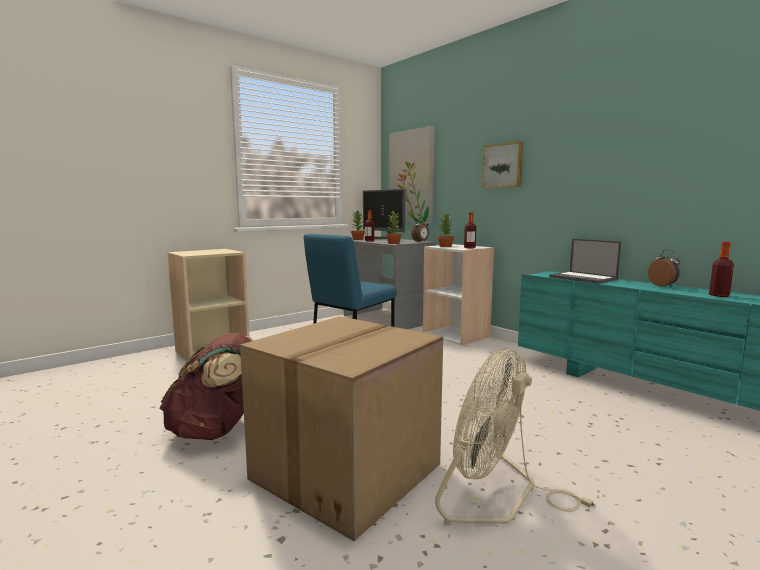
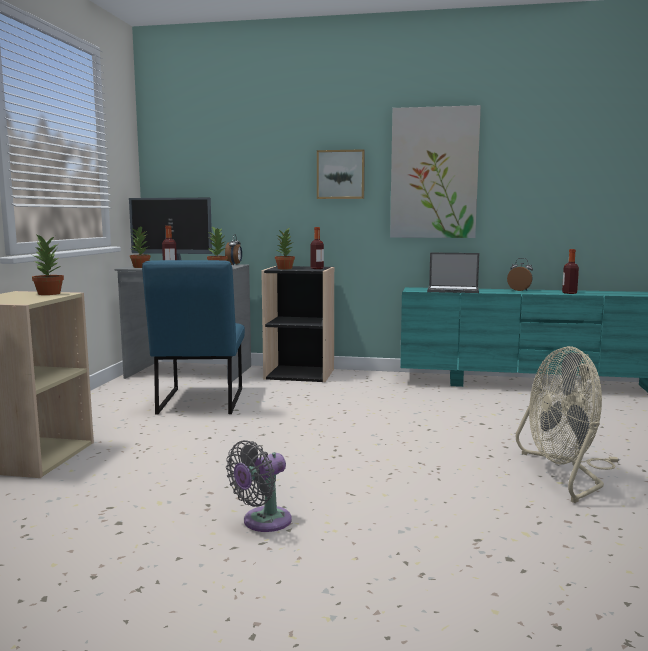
camera: 40 degrees left, 0 degrees up
brown backpack [159,333,253,440] -> grey fan [226,440,292,532]
cardboard box [240,316,443,541] -> none
picture [389,126,435,224] -> picture moved to [390,105,481,238]
white bookcase [423,244,494,346] -> black bookcase [261,266,334,382]
none -> potted plant [32,234,64,295]

